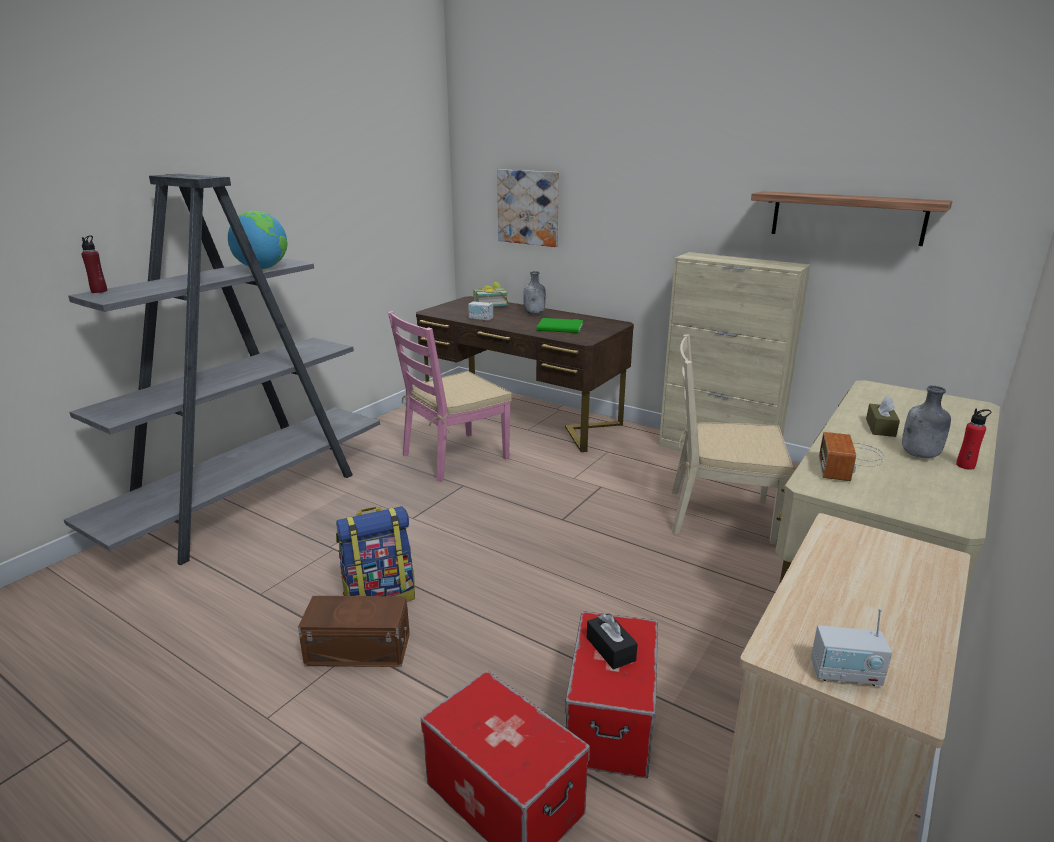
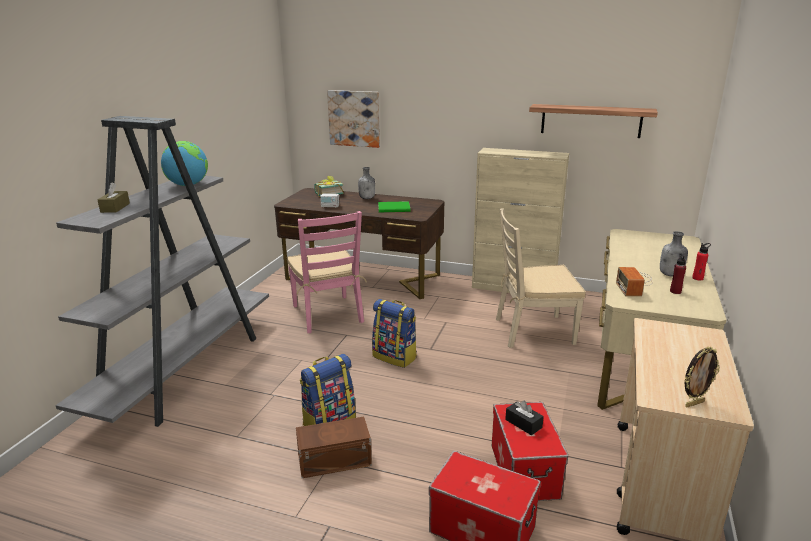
camera: 15 degrees left, 0 degrees up
red bottle [82,236,107,293] -> red bottle moved to [670,254,686,294]
pink chair [388,311,512,482] -> pink chair turned 60 degrees counterclockwise [287,211,367,333]
radio [811,608,892,686] -> picture frame [685,347,720,407]
brown tissue box [866,396,900,437] -> brown tissue box moved to [98,182,130,213]
none -> backpack [372,299,417,368]

